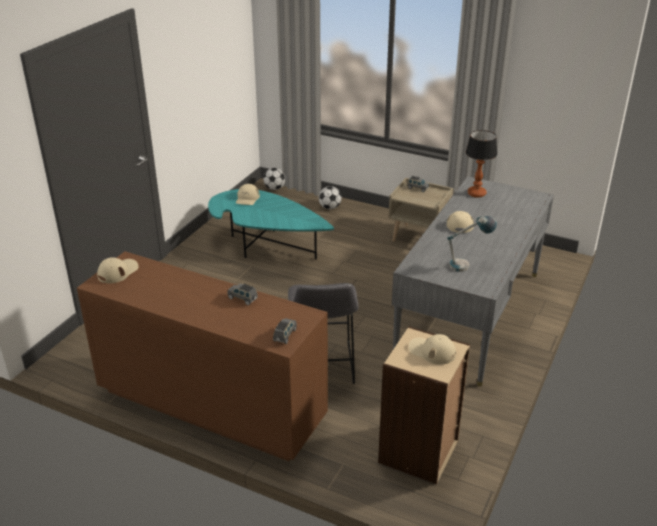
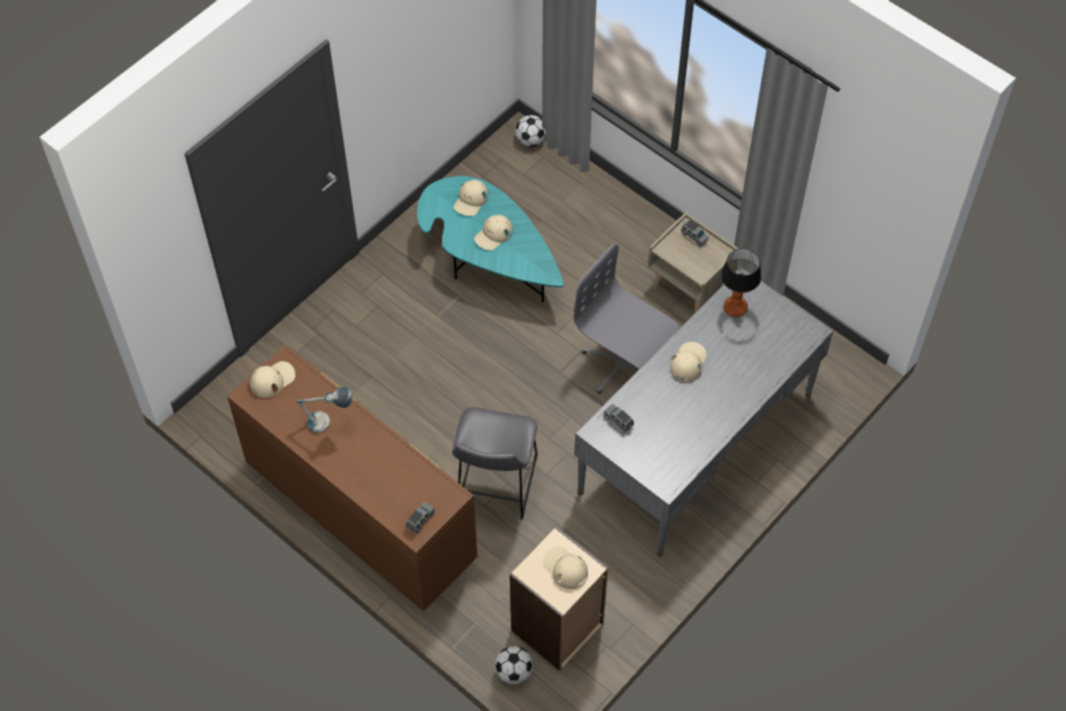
camera: 15 degrees right, 25 degrees up
grey toy car [227,283,258,305] -> grey toy car moved to [604,404,634,433]
football [318,186,342,209] -> football moved to [495,646,533,684]
table lamp [448,216,497,272] -> table lamp moved to [297,387,352,433]
none -> beige cap [474,215,513,251]
none -> grey office chair [574,244,678,394]

